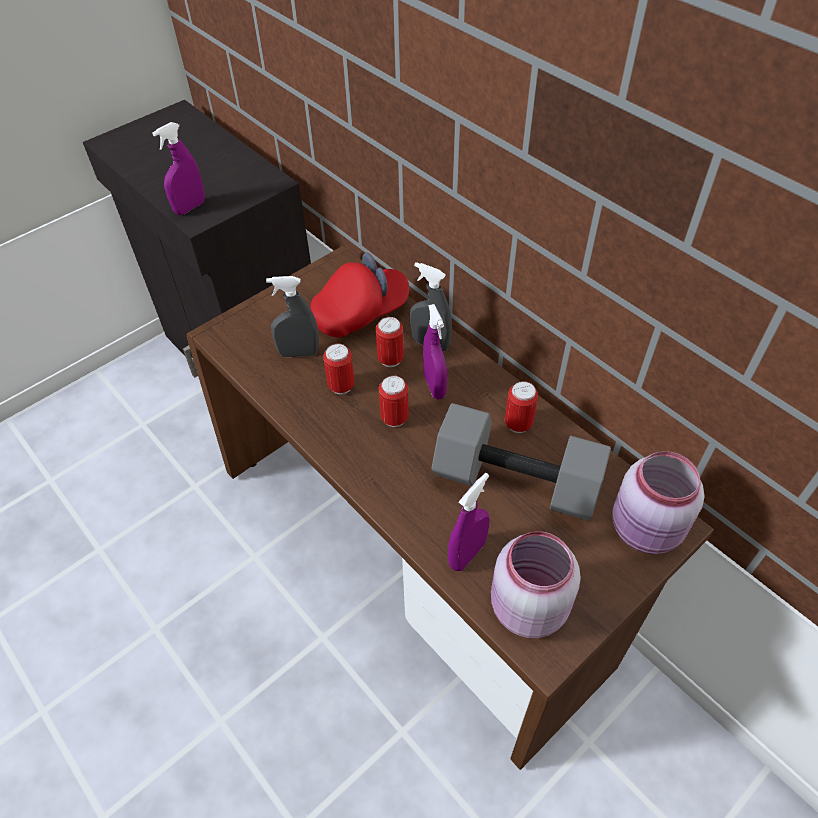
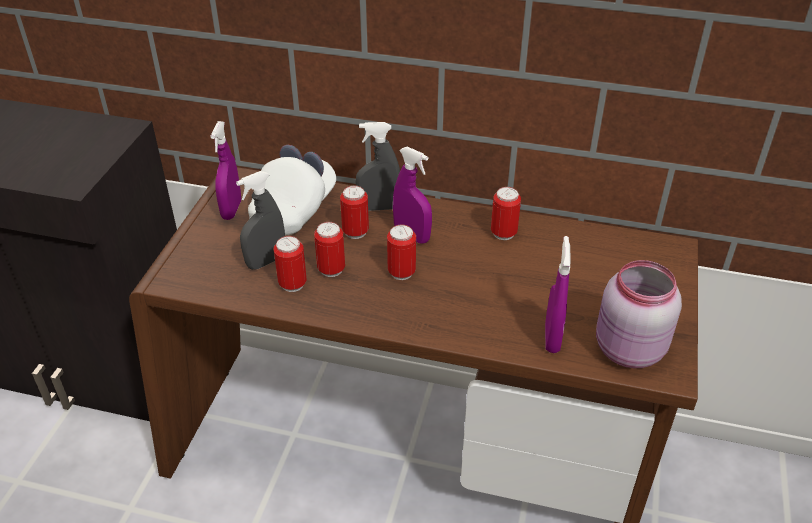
camera: 35 degrees left, 10 degrees down
purple spray bottle [152,122,205,215] -> purple spray bottle moved to [210,121,241,220]
red cap [310,252,409,338] -> white cap [248,145,336,235]
grey dumbbell [431,403,611,521] -> none
pink jar [612,451,704,554] -> none
none -> can [274,236,307,292]

